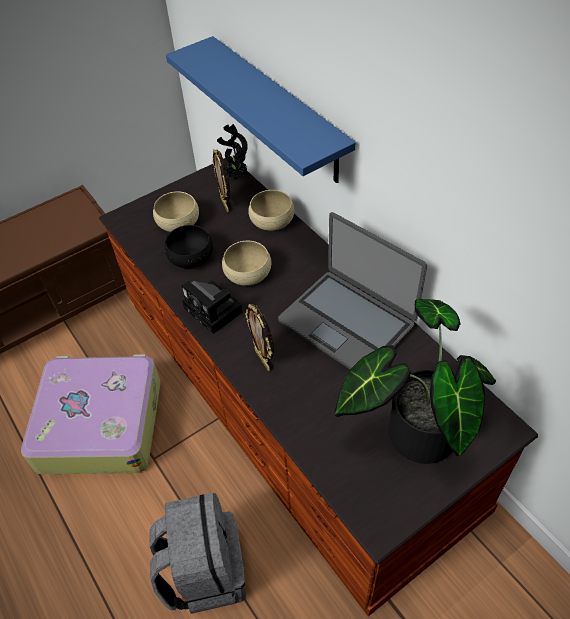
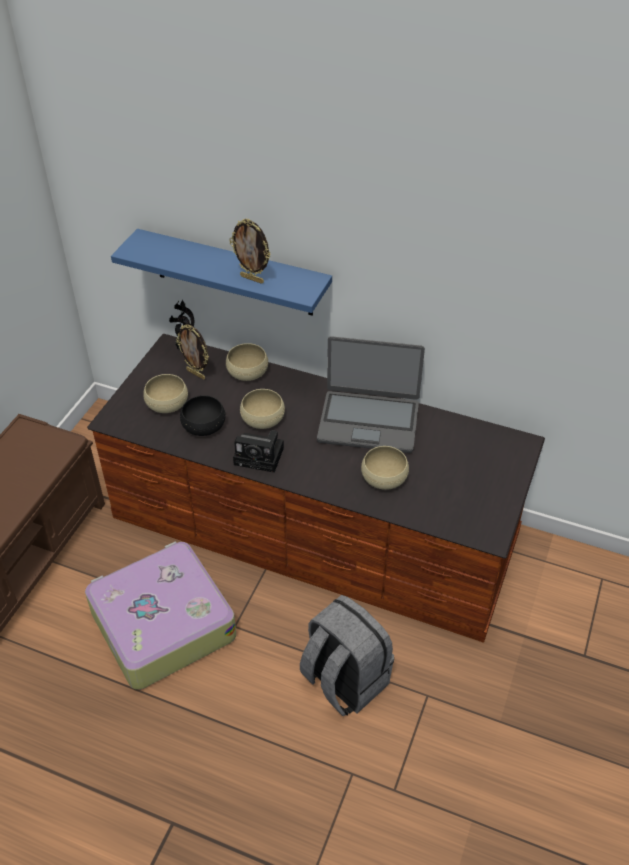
camera: 35 degrees left, 5 degrees down
picture frame [245,304,274,371] -> picture frame moved to [229,219,271,284]
potted plant [334,299,496,464] -> none
none -> beige bowl [361,446,409,490]

